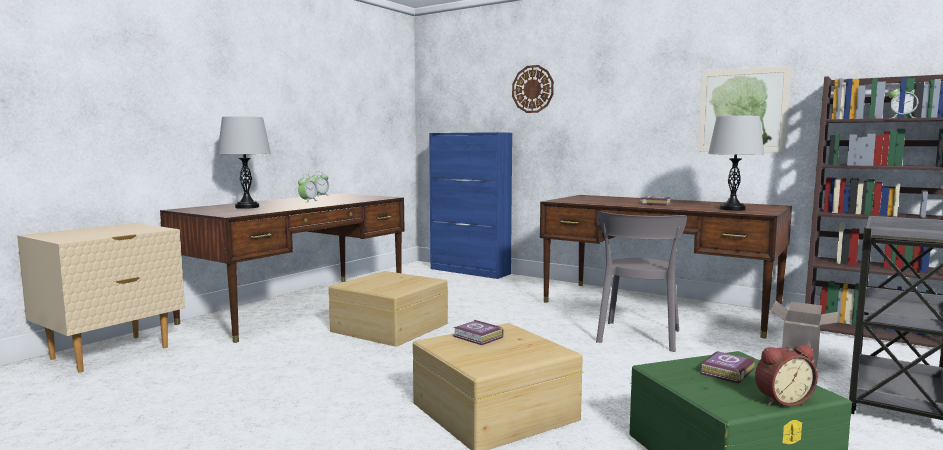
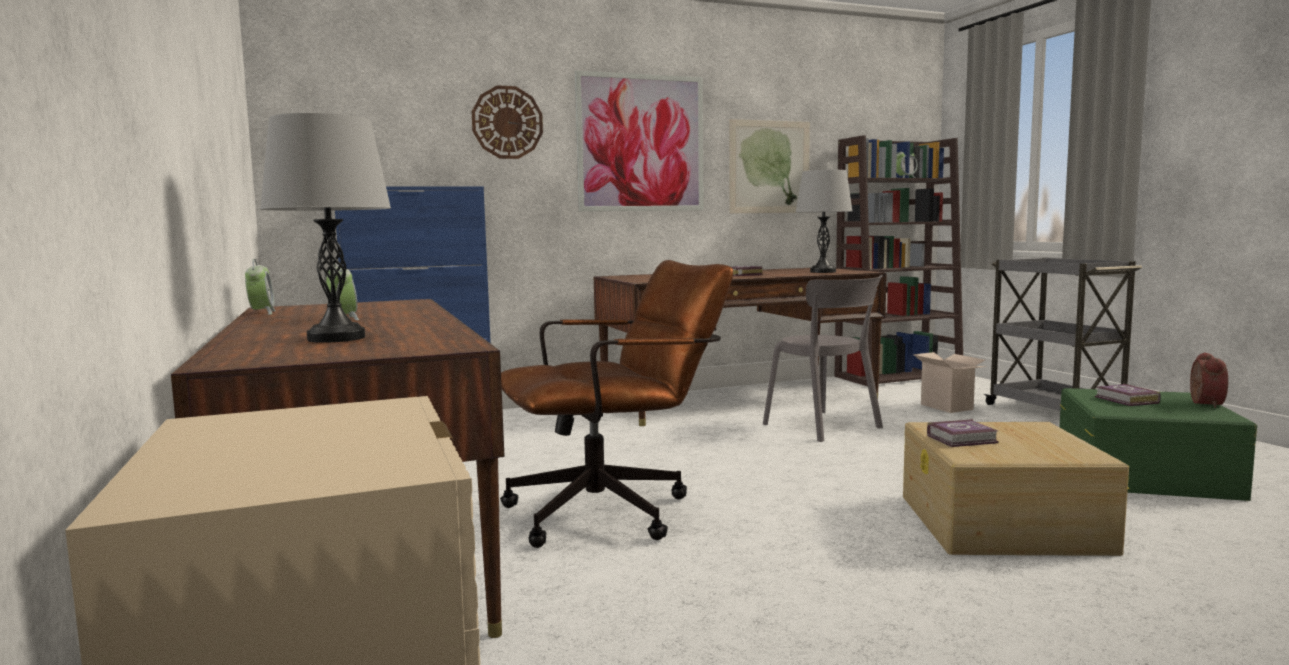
camera: 55 degrees left, 0 degrees up
beige storage box [329,271,448,347] -> brown office chair [500,260,733,548]
none -> picture [575,71,704,211]

